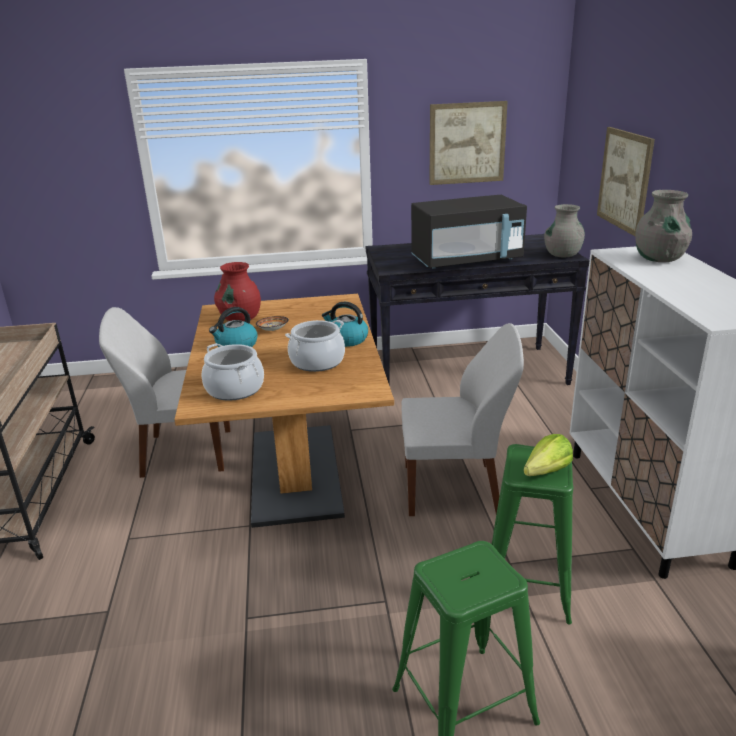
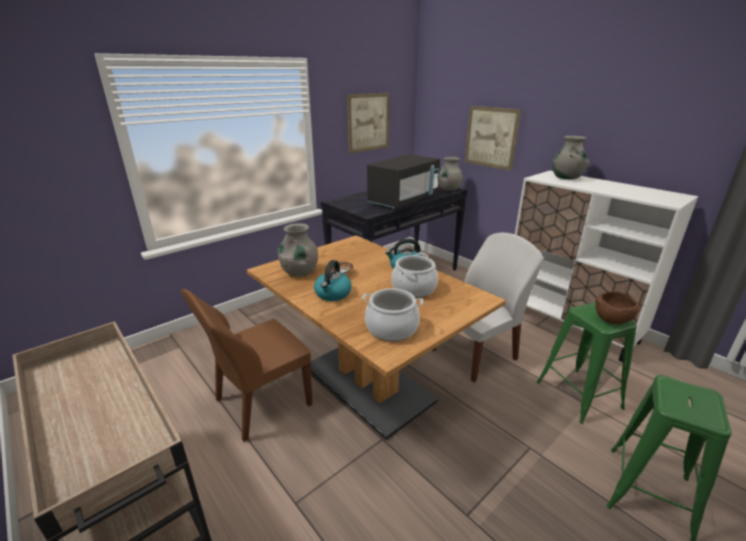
camera: 35 degrees left, 0 degrees up
white chair [99,307,231,478] -> brown chair [181,289,313,442]
red vase [214,262,261,321] -> grey vase [278,223,318,277]
lettuce [524,434,573,476] -> brown bowl [595,291,641,325]

